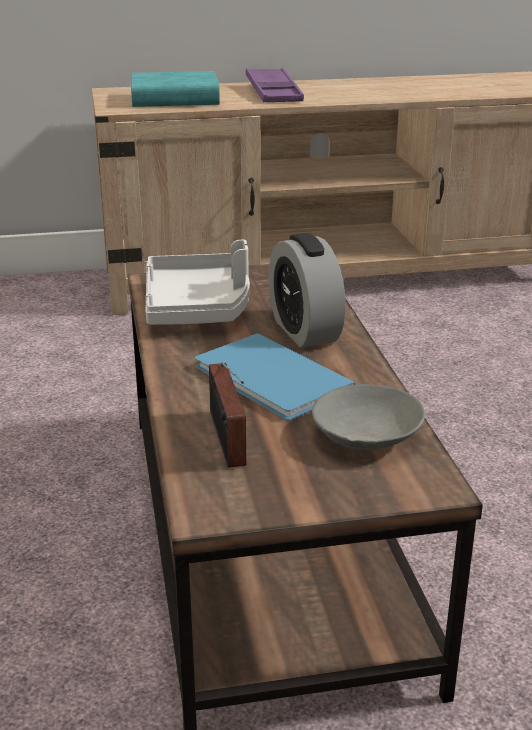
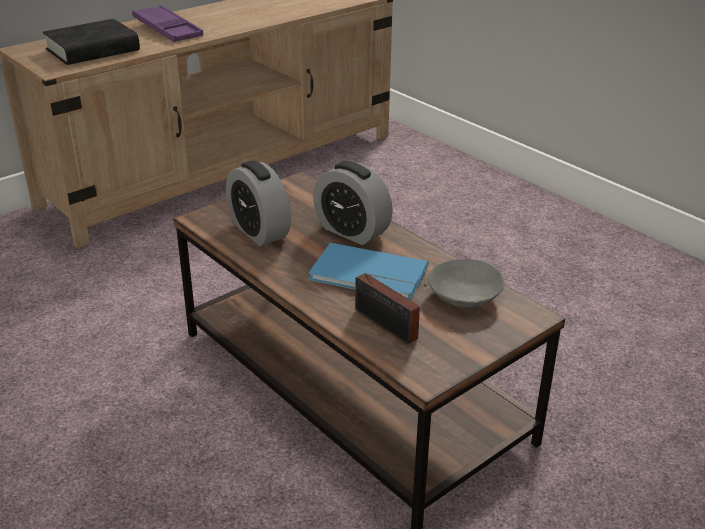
camera: 30 degrees left, 5 degrees up
turquoise book [131,71,220,107] -> black book [43,19,140,65]
grey tray [145,240,250,325] -> alarm clock [226,160,291,246]

